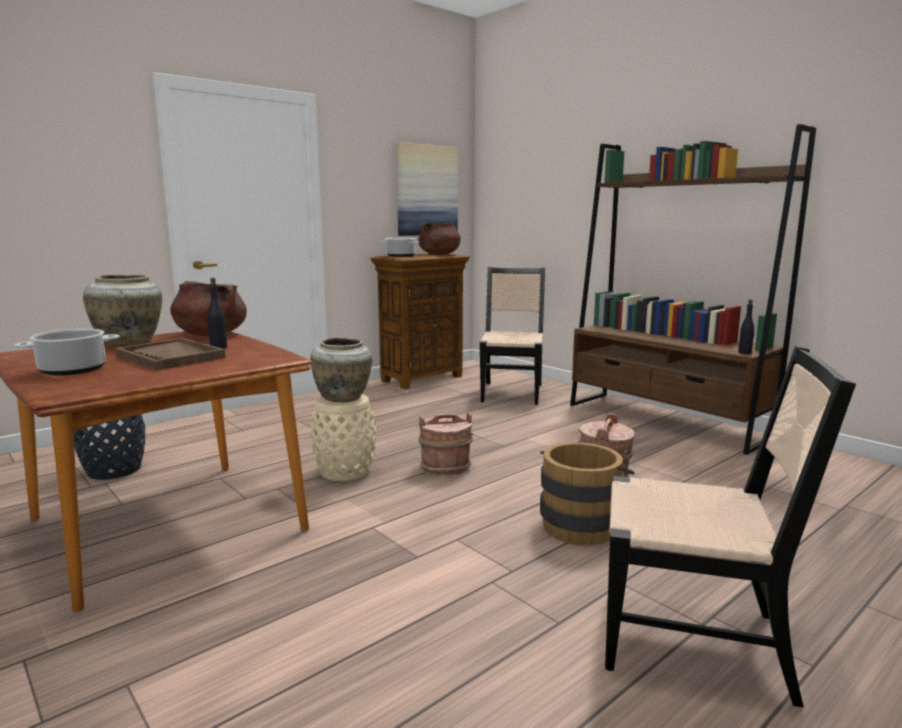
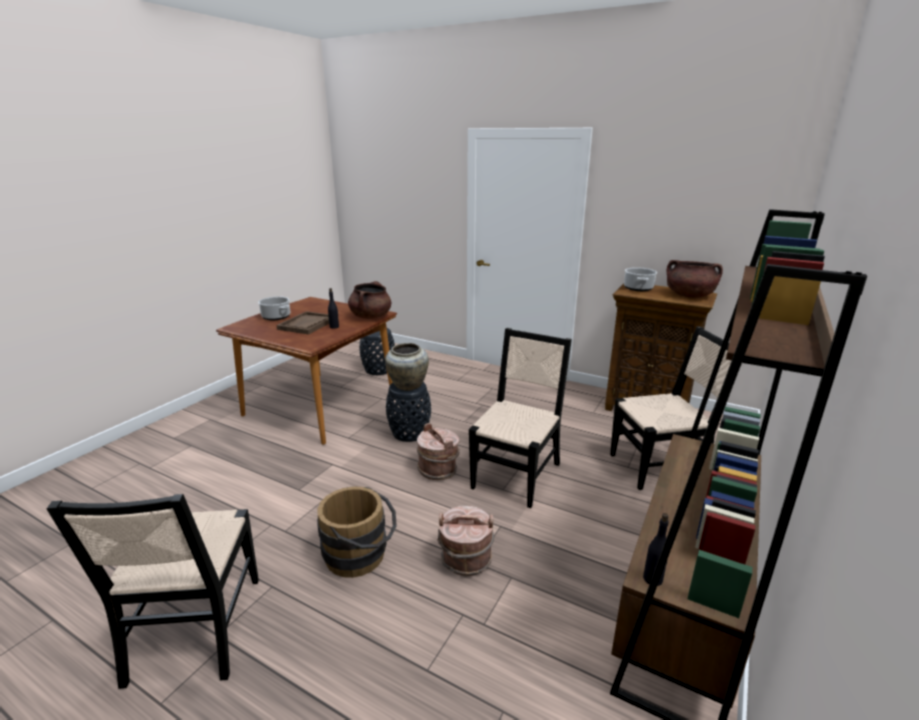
camera: 70 degrees right, 10 degrees up
beige vase [83,275,162,346] -> none
beige stool [310,394,376,481] -> black stool [386,382,431,442]
picture [396,142,458,236] -> none
none -> chair [469,328,572,508]

